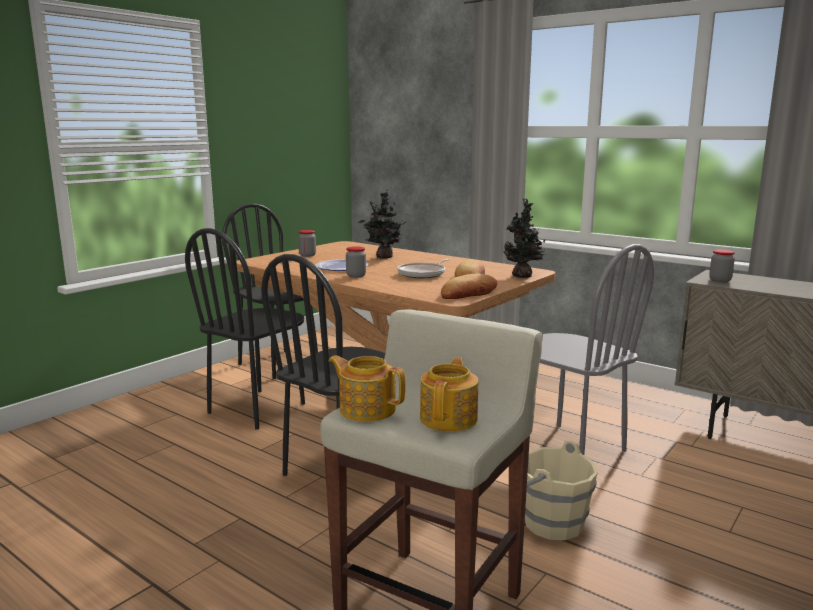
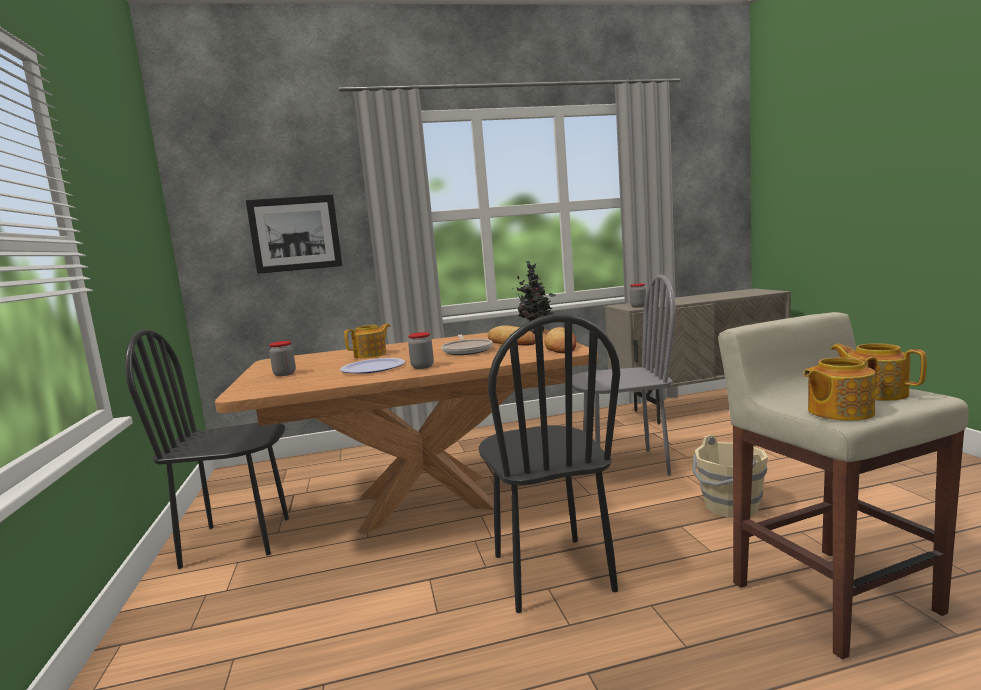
camera: 50 degrees left, 5 degrees down
black chair [185,228,305,430] -> none
potted plant [358,189,408,259] -> teapot [344,323,390,358]
none -> picture [246,194,342,274]

